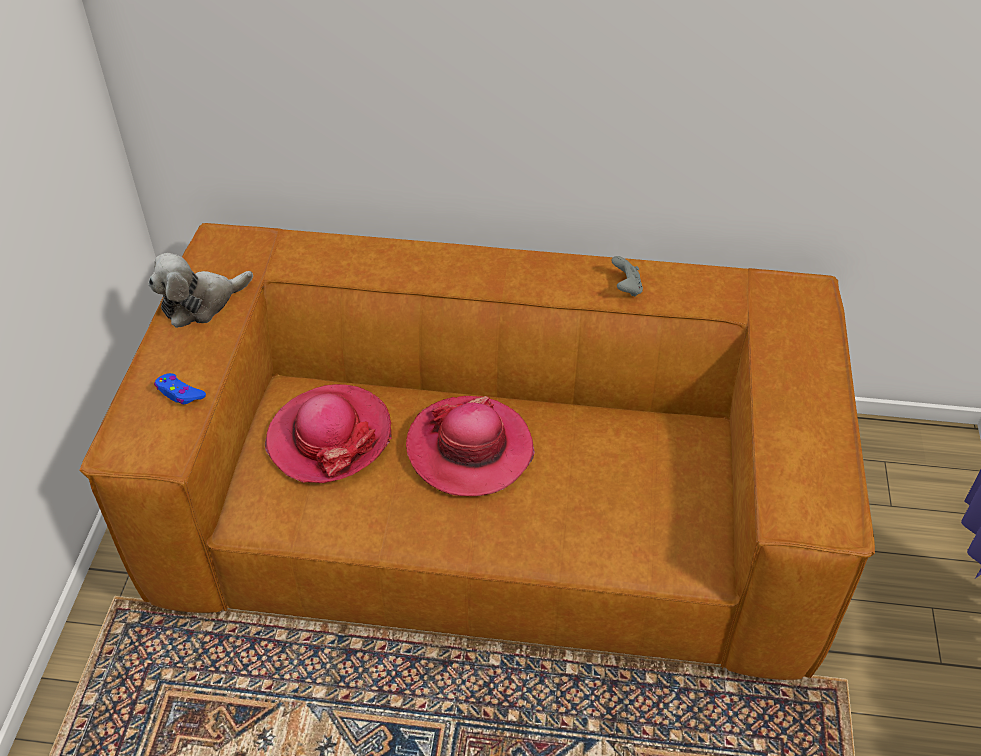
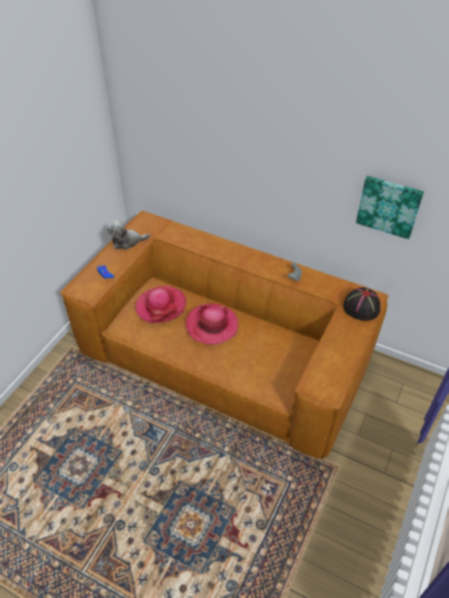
camera: 20 degrees right, 0 degrees up
none -> black hat [343,287,380,321]
none -> picture [356,176,424,239]

